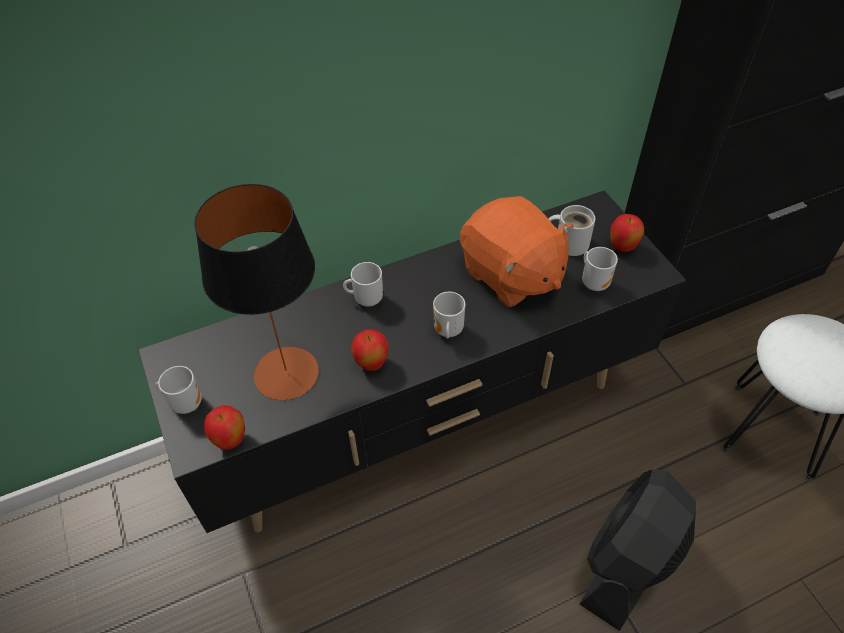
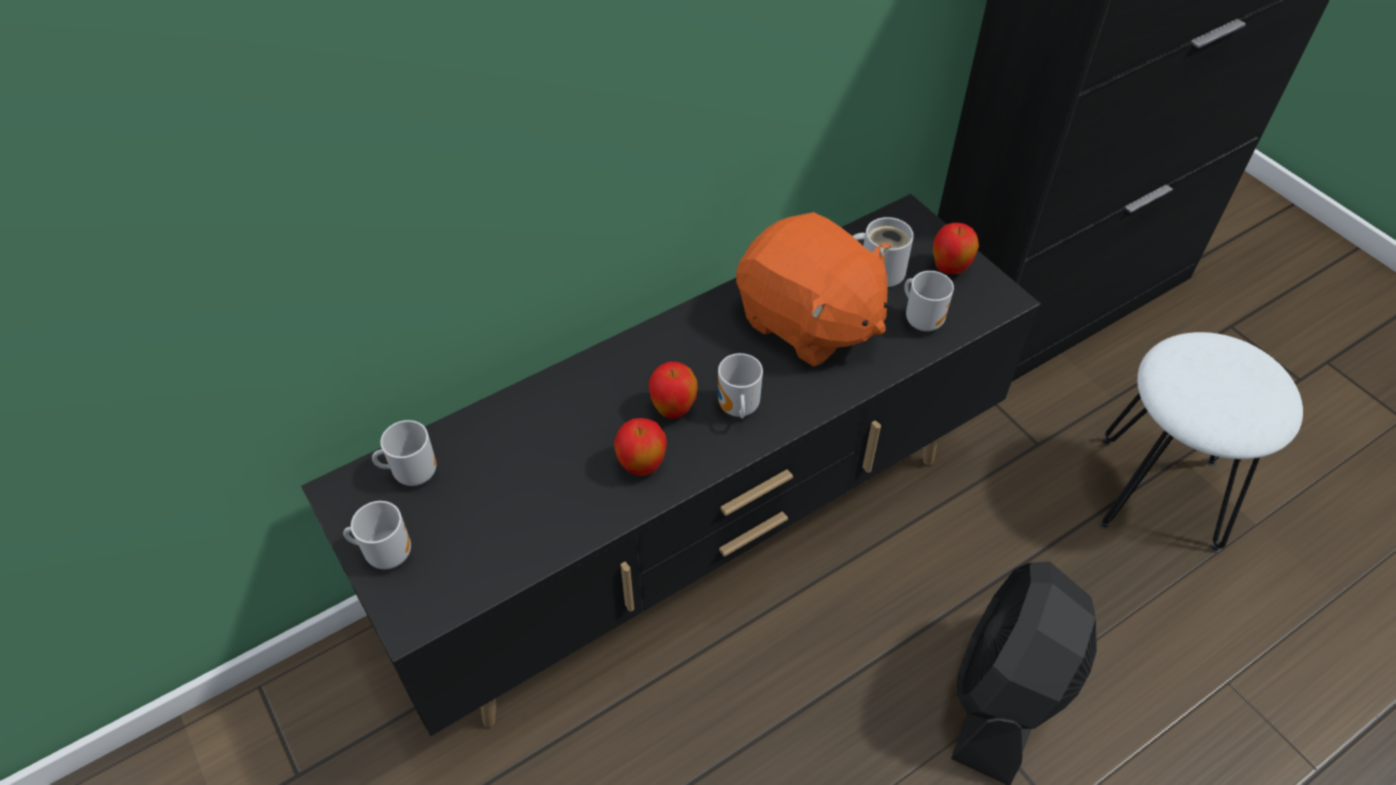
camera: 10 degrees left, 0 degrees up
table lamp [194,184,318,400] -> none
apple [204,405,245,450] -> apple moved to [649,362,698,419]
mug [343,262,383,307] -> mug moved to [372,420,436,486]

